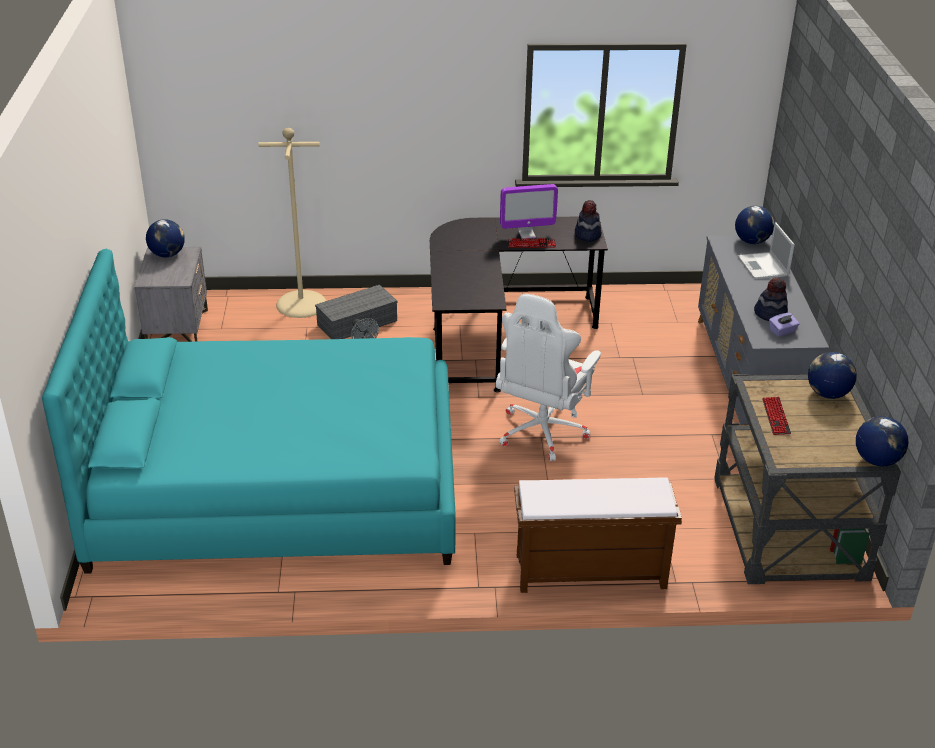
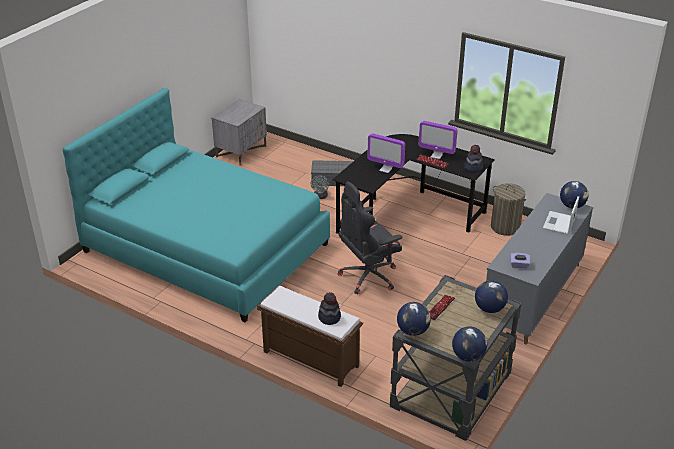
camera: 35 degrees right, 0 degrees up
globe [146,219,185,257] -> globe moved to [397,302,431,336]
beige clothes rack [258,128,326,318] -> none
white office chair [496,294,601,461] -> black office chair [338,181,402,294]
hat [754,277,788,321] -> hat moved to [318,292,341,325]
none -> monitor [367,133,405,173]
none -> laundry basket [491,183,526,236]

